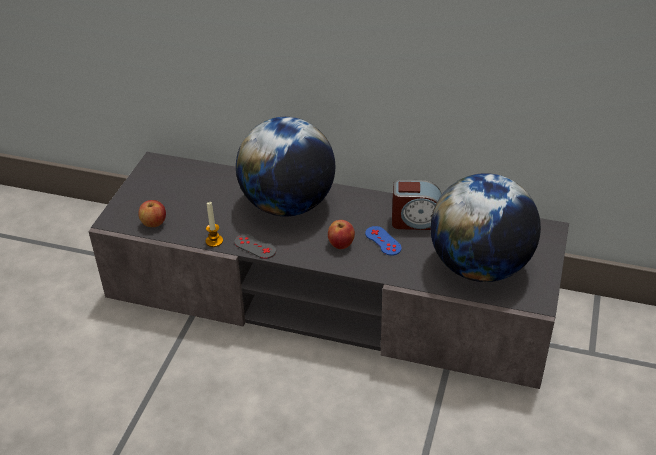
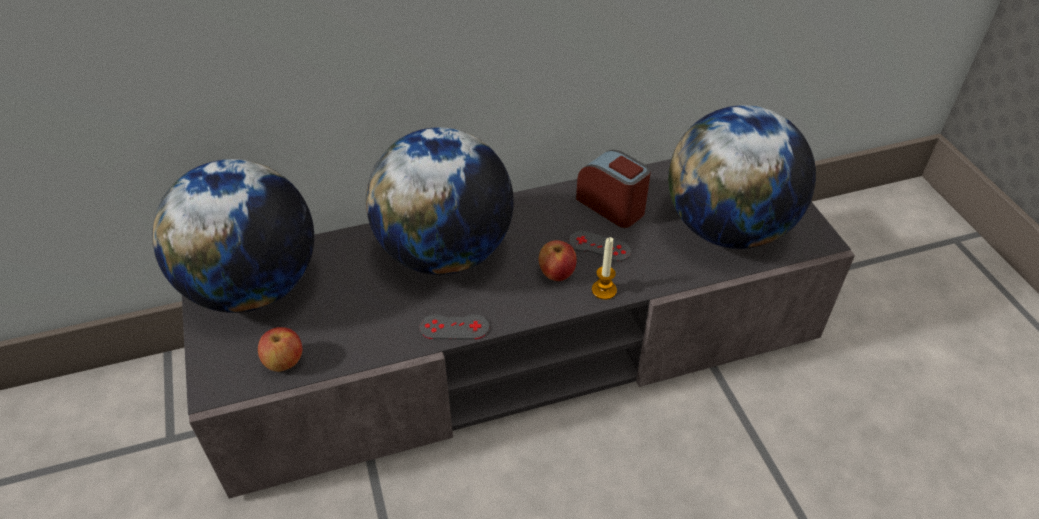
camera: 35 degrees left, 5 degrees up
candle [206,202,223,247] -> candle moved to [592,237,617,300]
blue game controller [365,226,402,256] -> grey game controller [569,231,631,262]
alarm clock [392,179,442,230] -> alarm clock turned 105 degrees counterclockwise [576,150,651,228]
none -> globe [152,159,314,313]

